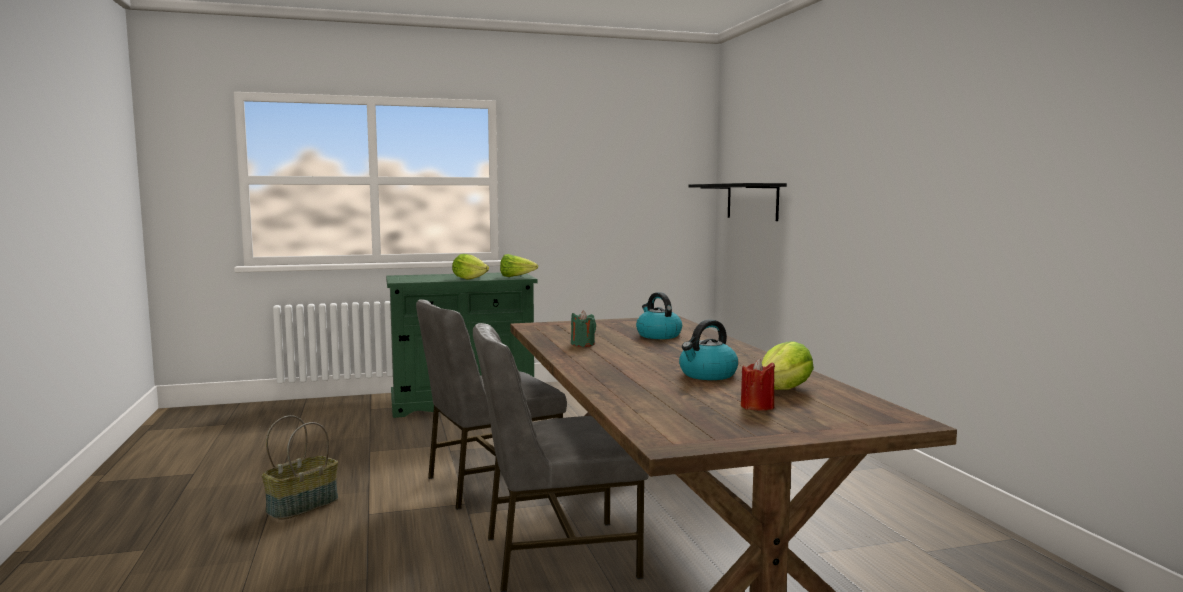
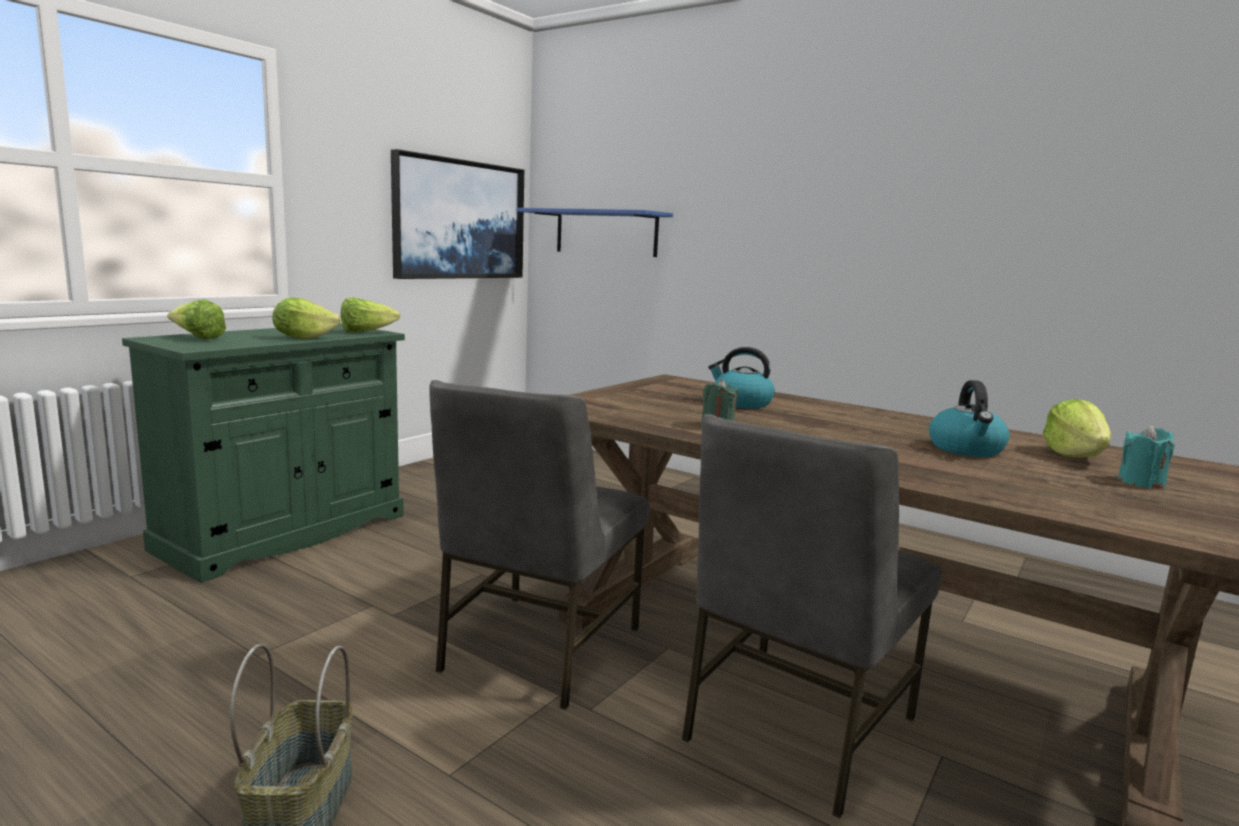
camera: 40 degrees left, 5 degrees up
black shelf [688,183,787,221] -> blue shelf [517,208,673,257]
red candle [741,358,775,411] -> turquoise candle [1118,425,1175,489]
none -> lettuce [167,299,226,339]
none -> picture [391,149,524,279]

